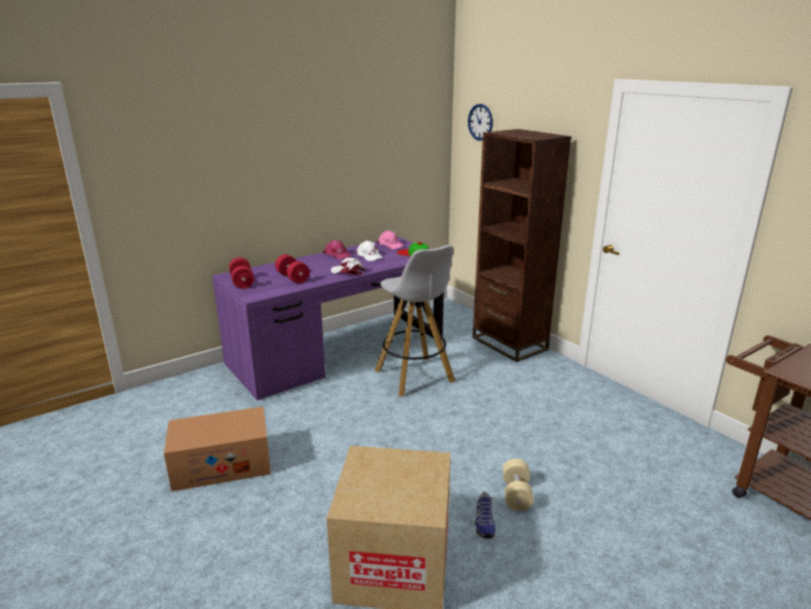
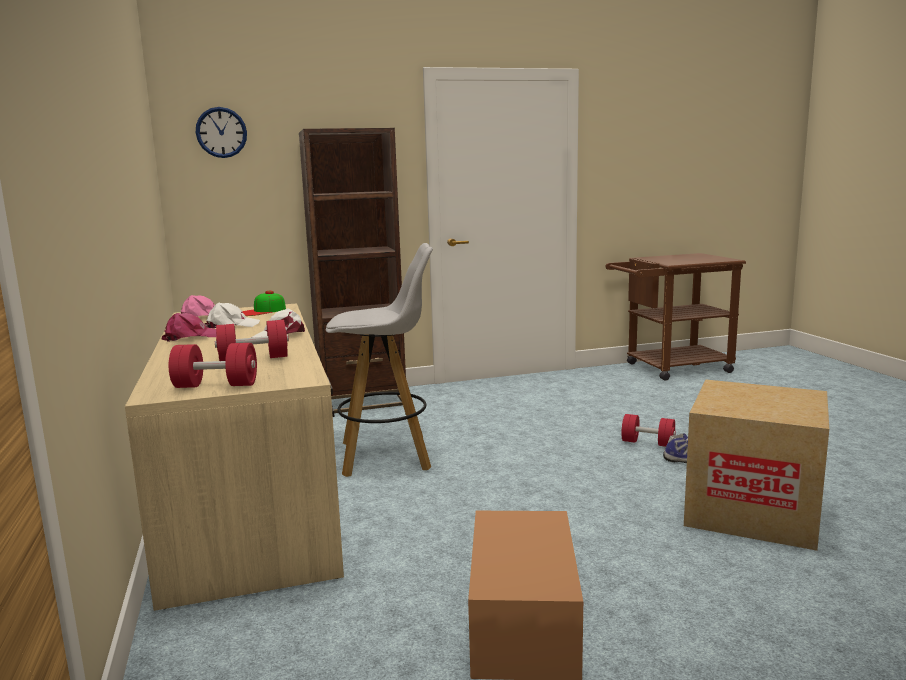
camera: 70 degrees left, 10 degrees down
purple desk [212,237,444,400] -> beige desk [125,303,344,611]
beige dumbbell [503,459,534,511] -> red dumbbell [621,414,676,447]

